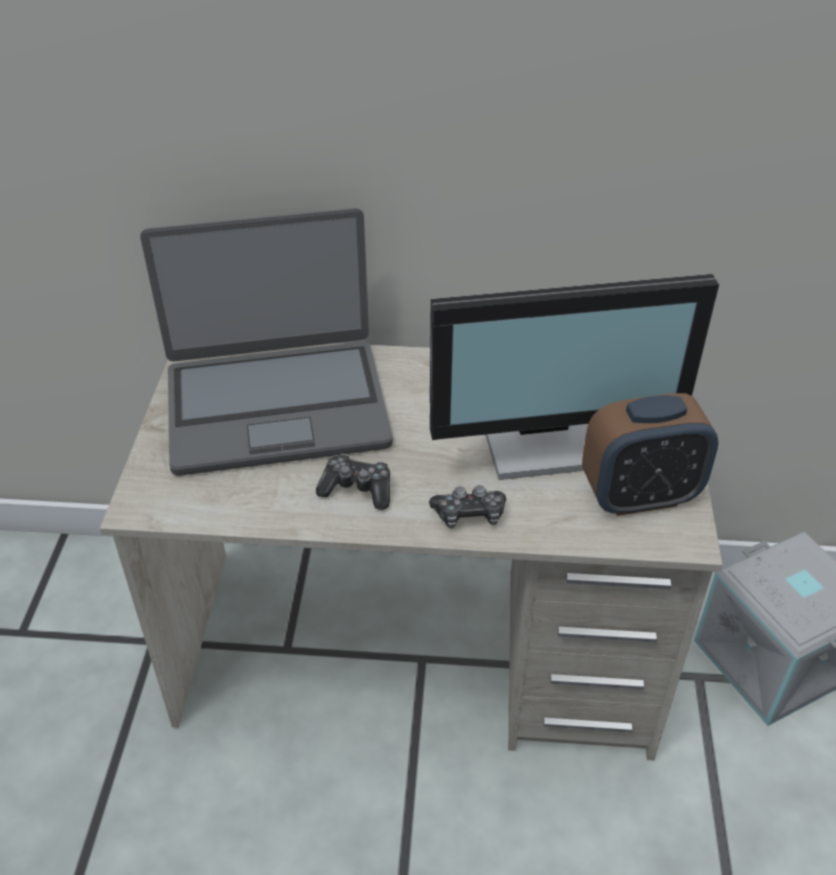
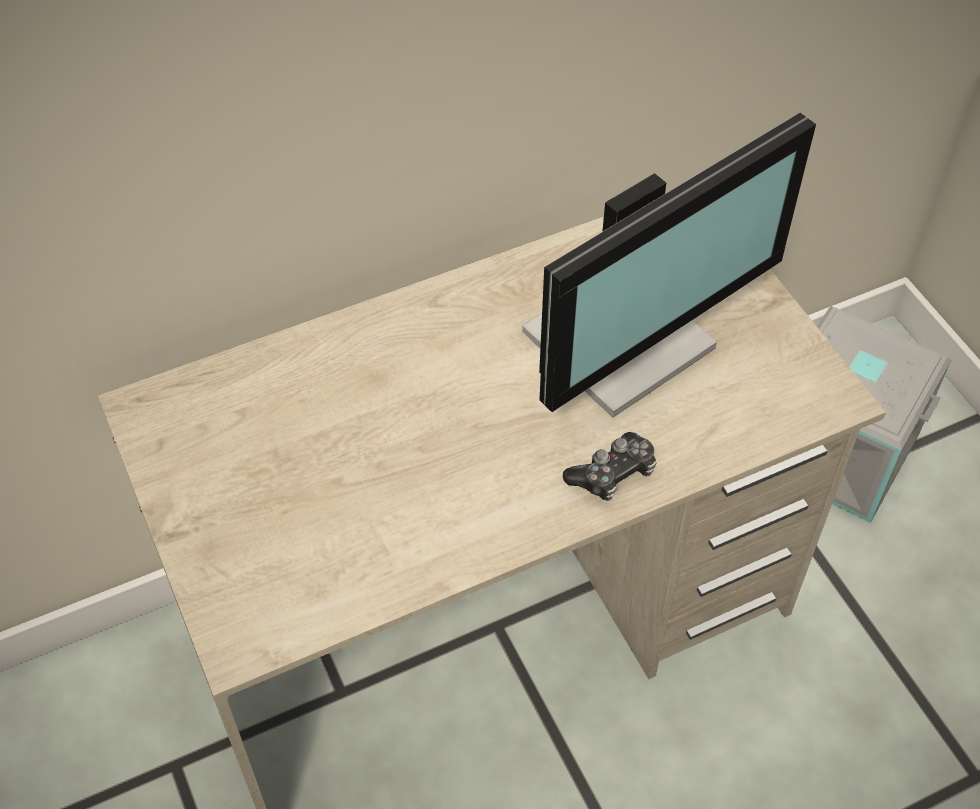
camera: 30 degrees left, 10 degrees up
laptop [140,208,393,476] -> none
game controller [316,454,390,510] -> none
alarm clock [582,393,719,516] -> none

